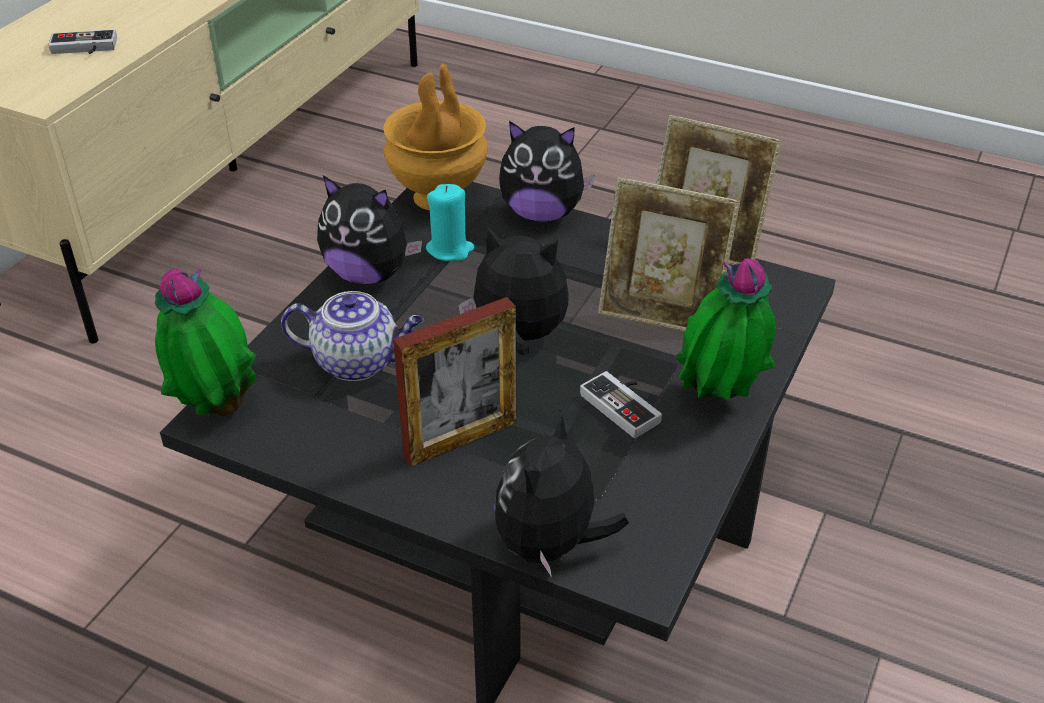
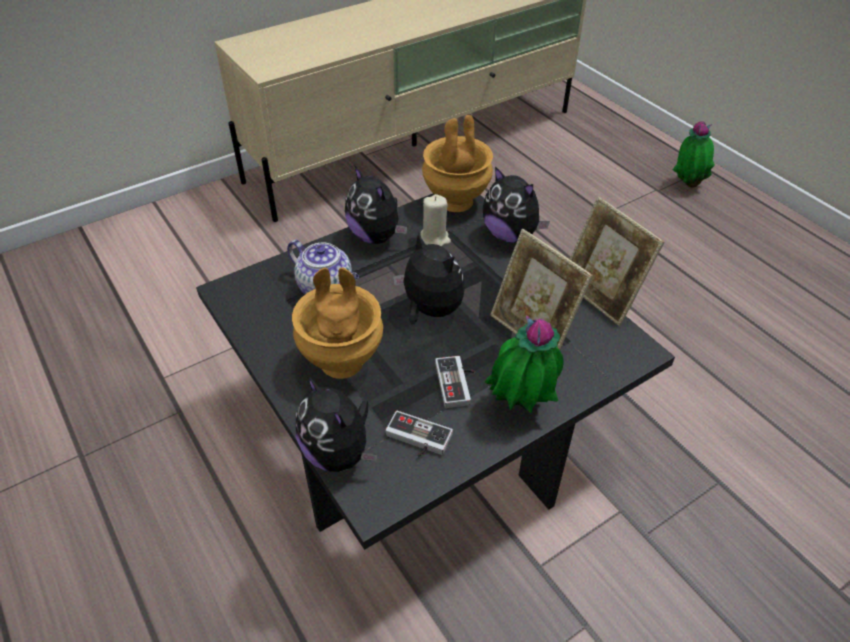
camera: 30 degrees right, 5 degrees up
game controller [48,29,117,54] -> game controller moved to [386,411,453,457]
potted plant [155,269,257,416] -> potted plant moved to [673,121,715,188]
picture frame [393,297,516,467] -> brown vase [292,267,383,379]
turquoise candle [426,184,475,261] -> beige candle [420,194,451,246]
plush toy [494,411,629,577] -> plush toy turned 90 degrees counterclockwise [296,375,377,472]

